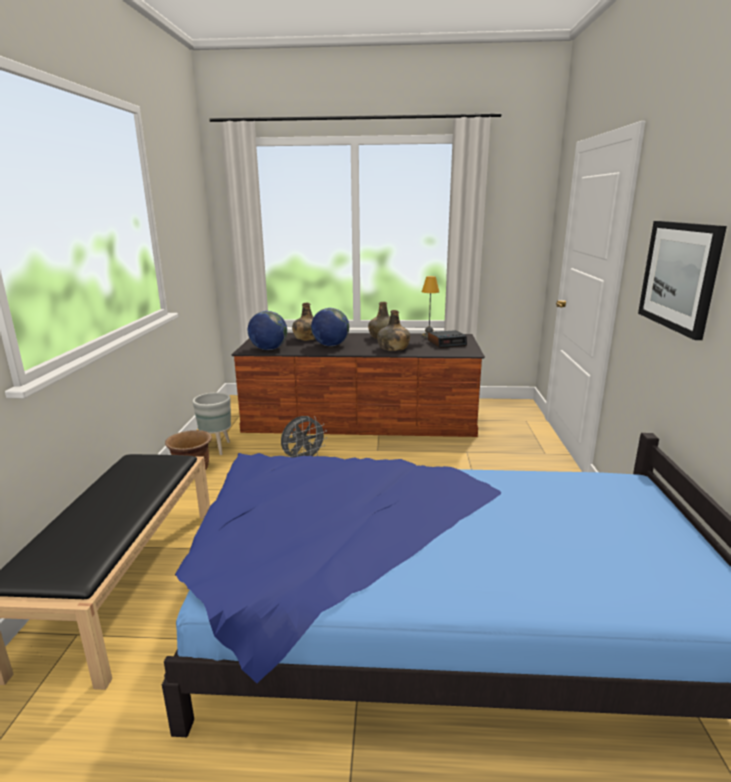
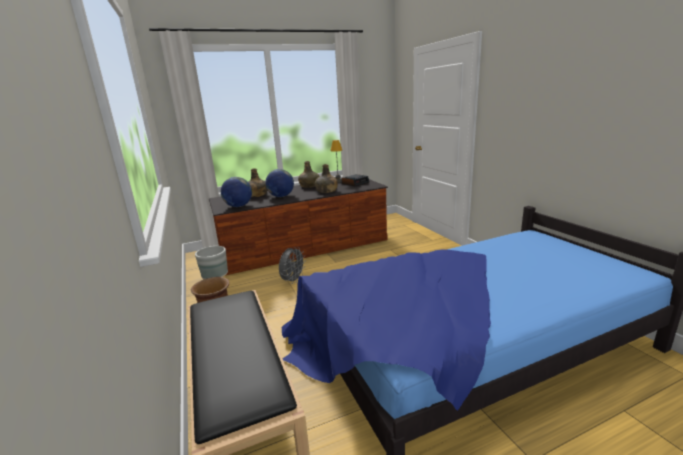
camera: 25 degrees left, 0 degrees up
picture [638,221,727,340] -> none

